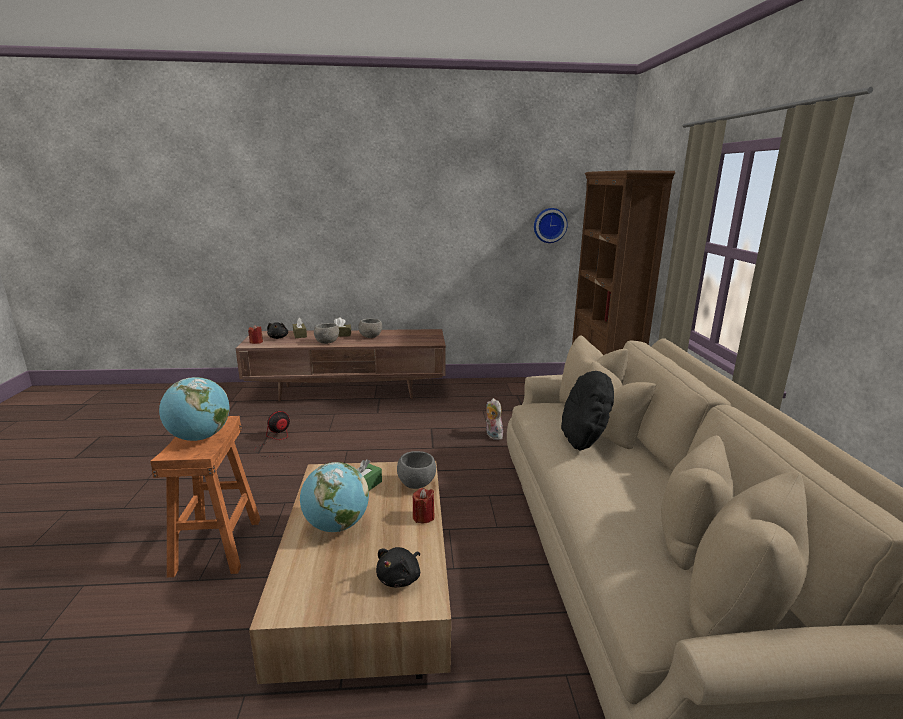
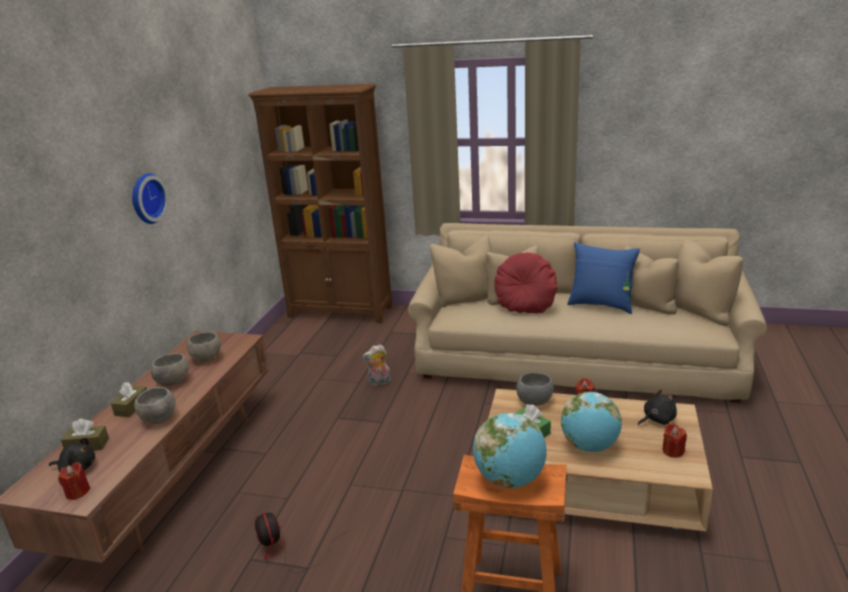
camera: 70 degrees left, 5 degrees up
black plush toy [376,547,420,587] -> black plush toy turned 75 degrees counterclockwise [638,389,677,425]
wall clock [534,208,568,243] -> wall clock moved to [132,173,168,224]
black pillow [561,371,614,450] -> red pillow [494,253,557,313]
none -> grey bowl [187,332,221,362]
none -> blue pillow [567,242,640,314]
none -> red candle [662,423,687,458]

